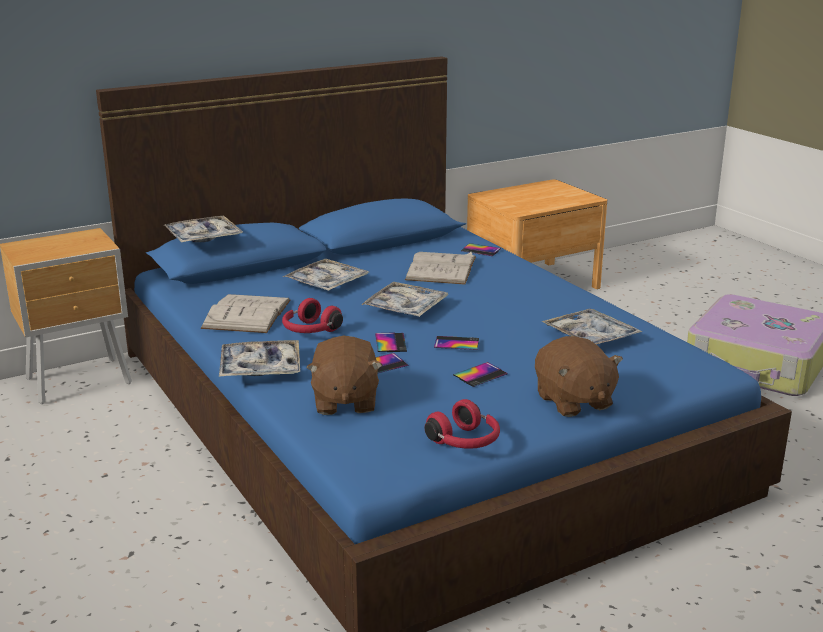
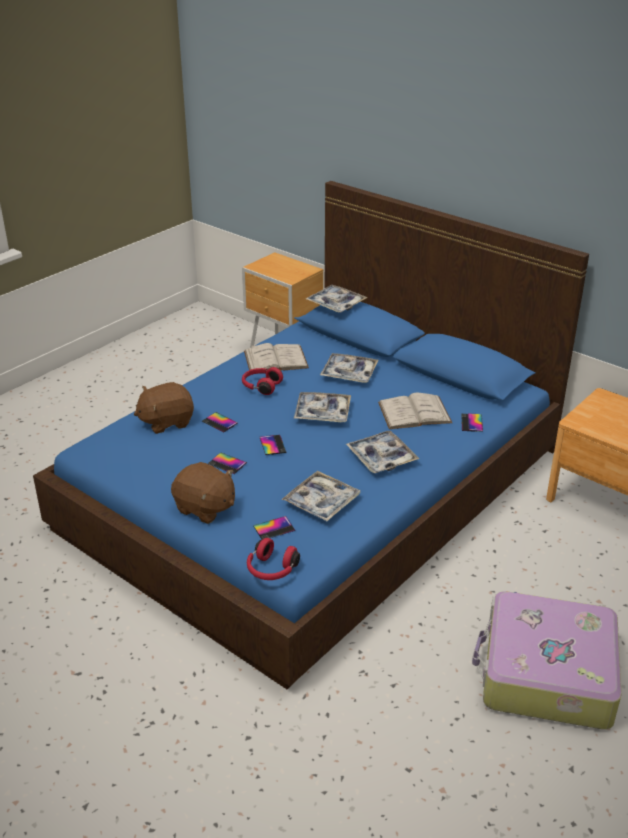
camera: 70 degrees right, 10 degrees up
tray [219,340,300,377] -> tray moved to [346,431,419,473]
phone [375,332,407,352] -> phone moved to [253,516,295,540]
red headphones [424,399,500,449] -> red headphones moved to [247,538,300,580]
brown plush toy [535,336,623,417] -> brown plush toy turned 105 degrees counterclockwise [171,462,235,524]

